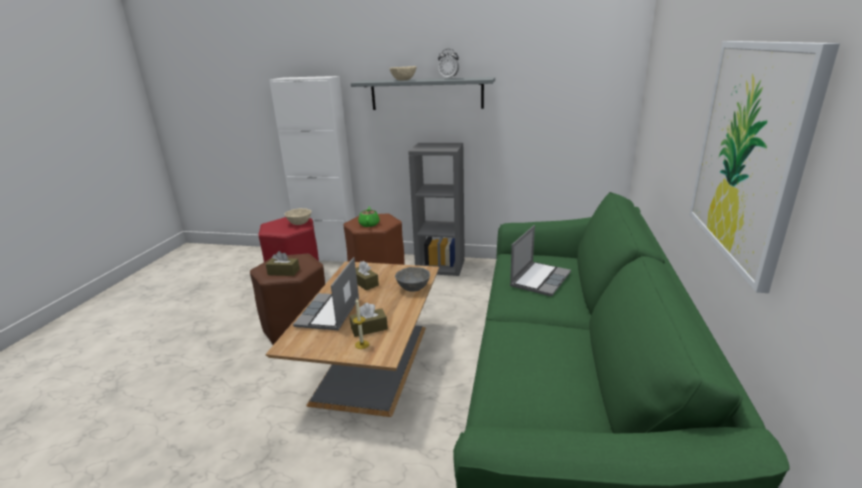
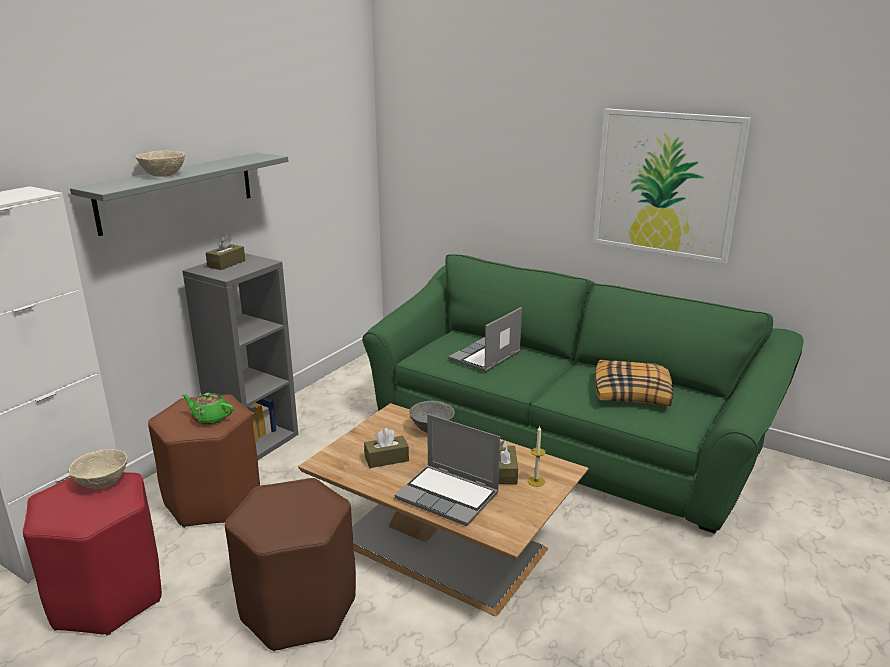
camera: 70 degrees left, 0 degrees up
brown tissue box [266,251,300,276] -> brown tissue box moved to [206,235,245,270]
alarm clock [438,49,459,79] -> none
laptop [510,225,571,296] -> laptop turned 105 degrees counterclockwise [448,307,522,372]
none -> pillow [595,360,673,406]

